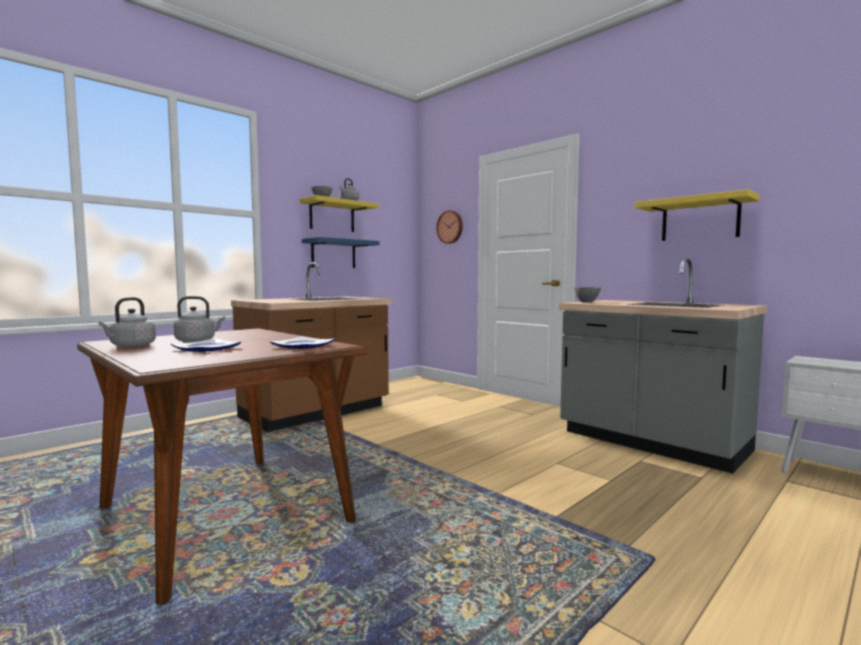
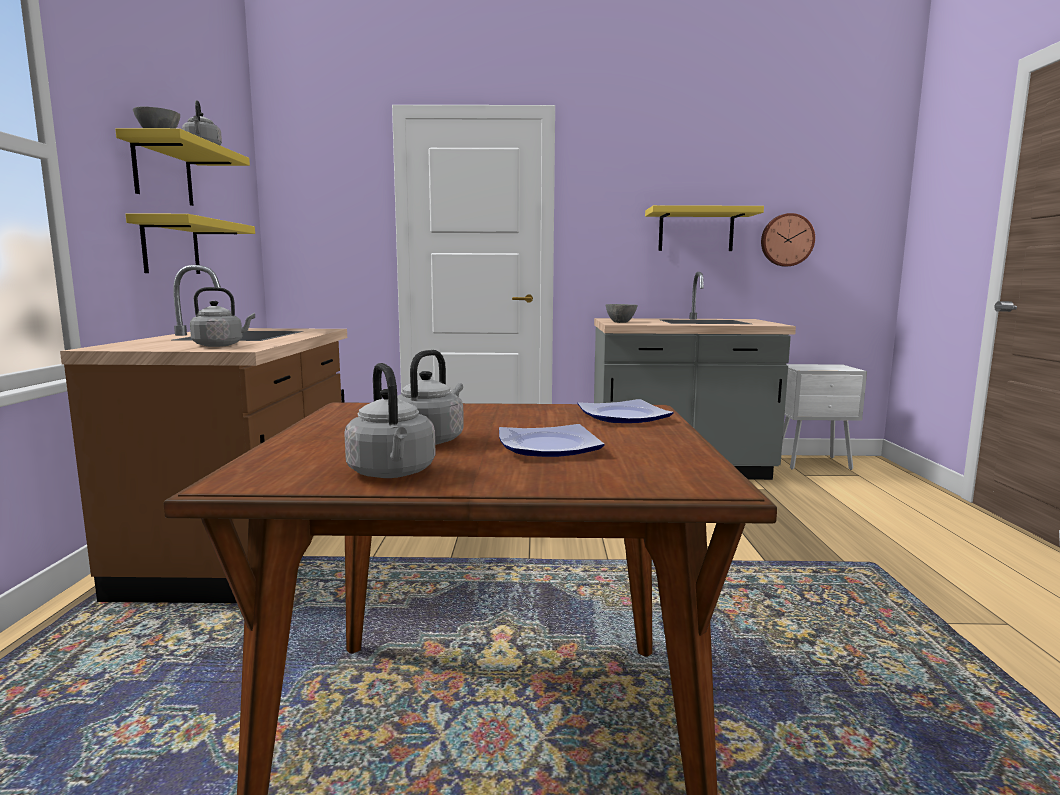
camera: 45 degrees left, 5 degrees up
blue shelf [302,237,380,268] -> yellow shelf [126,213,255,274]
wall clock [436,210,463,244] -> wall clock moved to [761,213,815,266]
none -> grey kettle [190,287,255,347]

